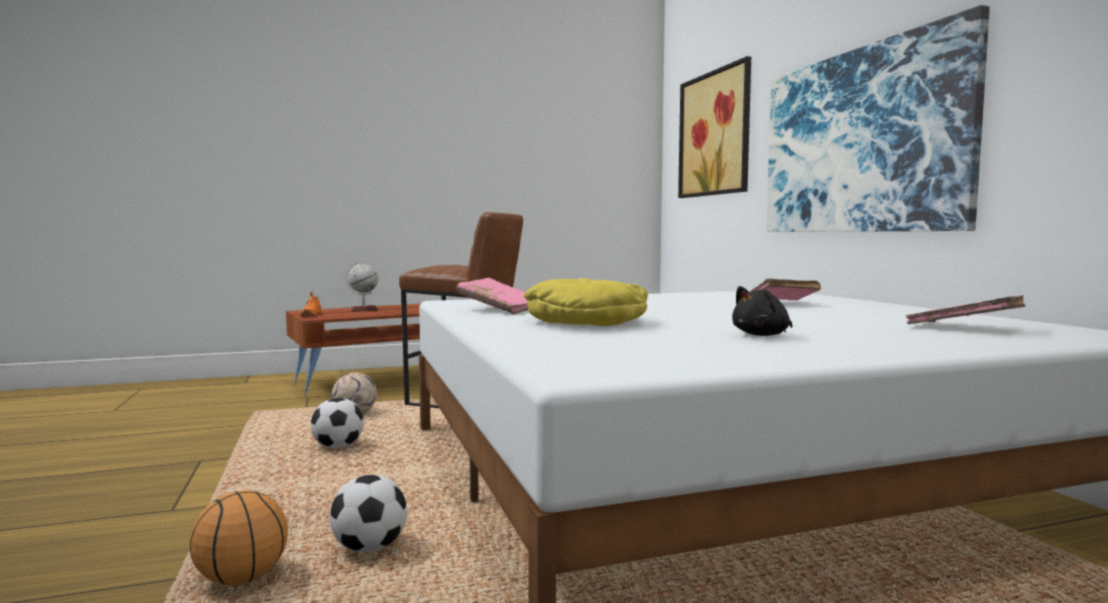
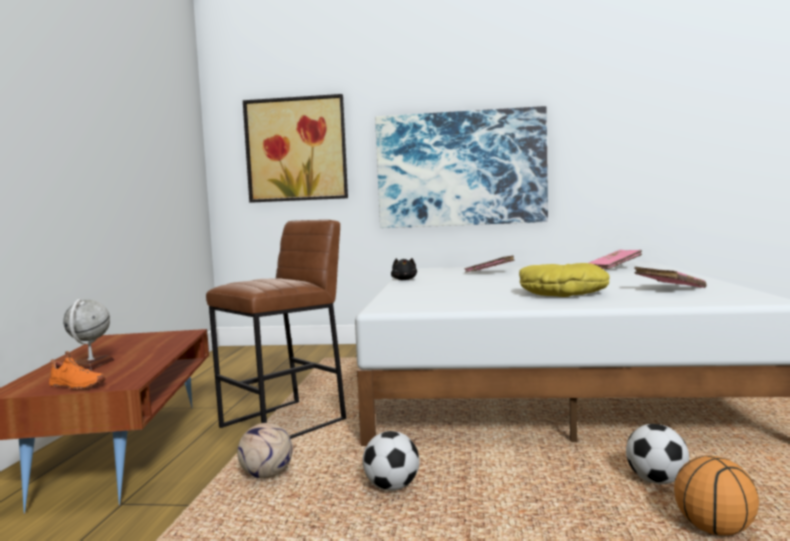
camera: 65 degrees left, 0 degrees up
pink book [455,278,528,314] -> pink book moved to [634,266,706,288]
black plush toy [732,286,793,336] -> black plush toy moved to [391,258,417,280]

